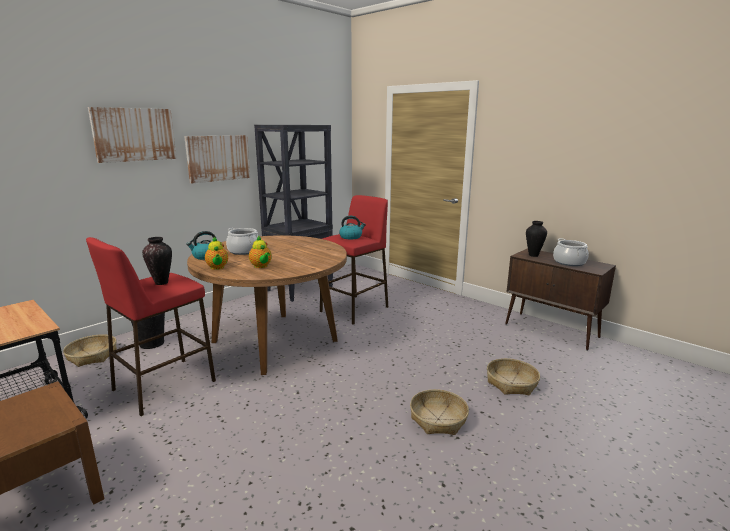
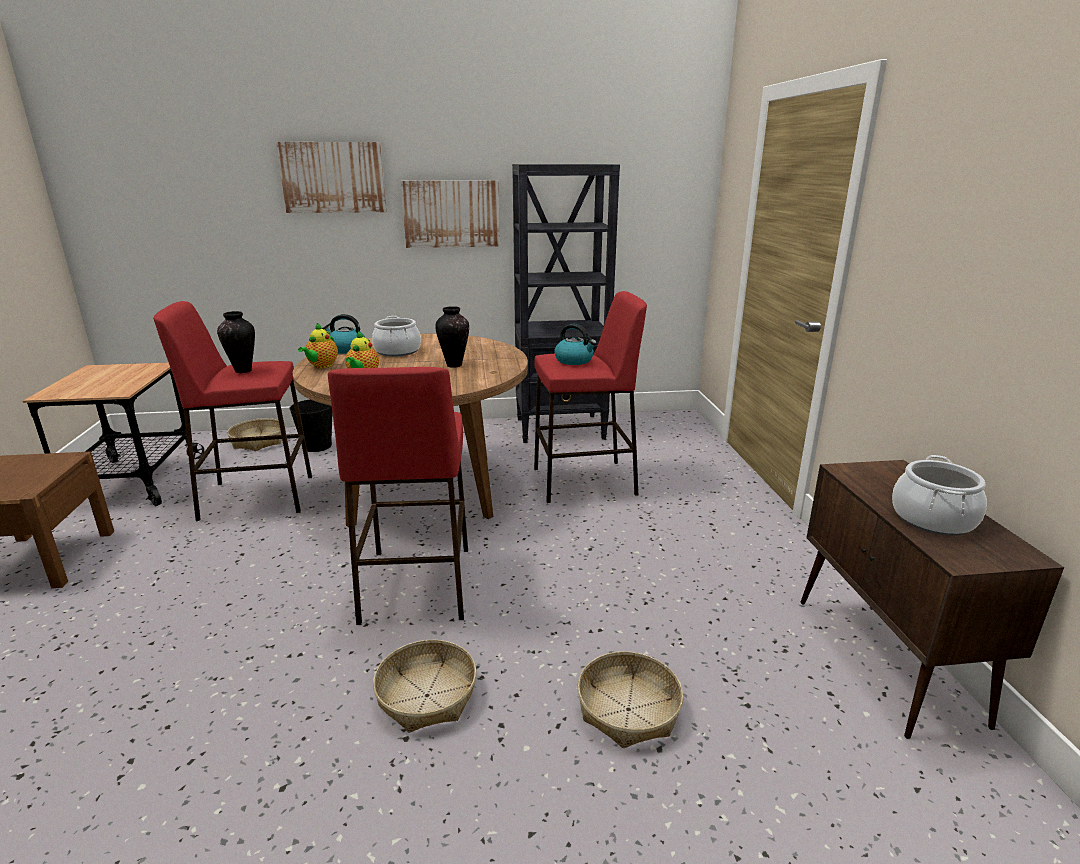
camera: 40 degrees right, 5 degrees up
vase [526,221,547,257] -> vase moved to [435,306,469,368]
none -> red stool [328,367,468,625]

